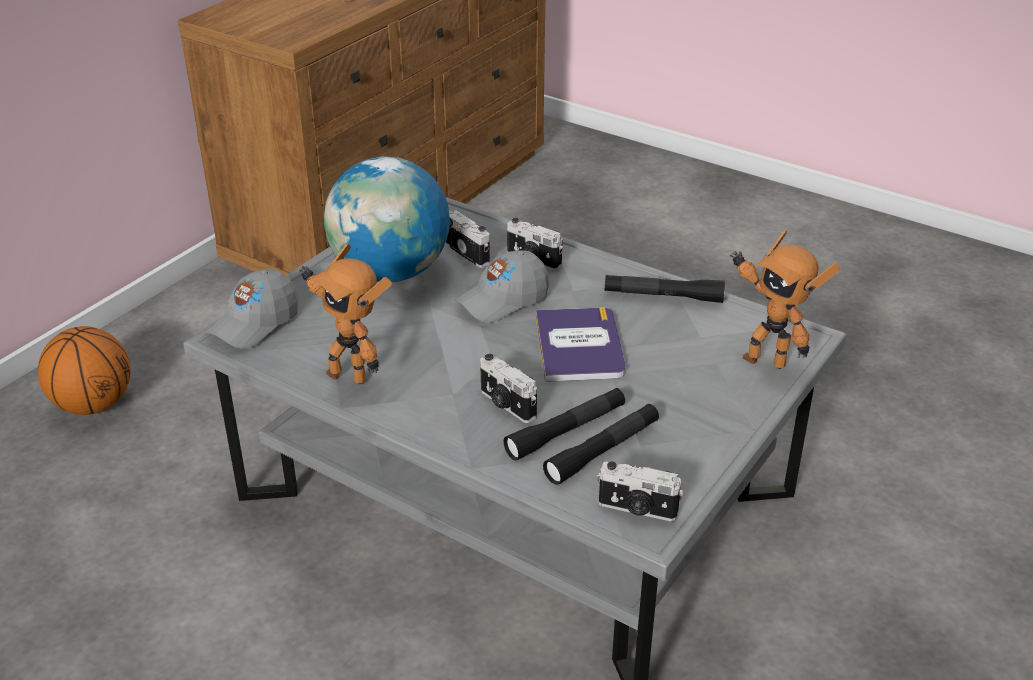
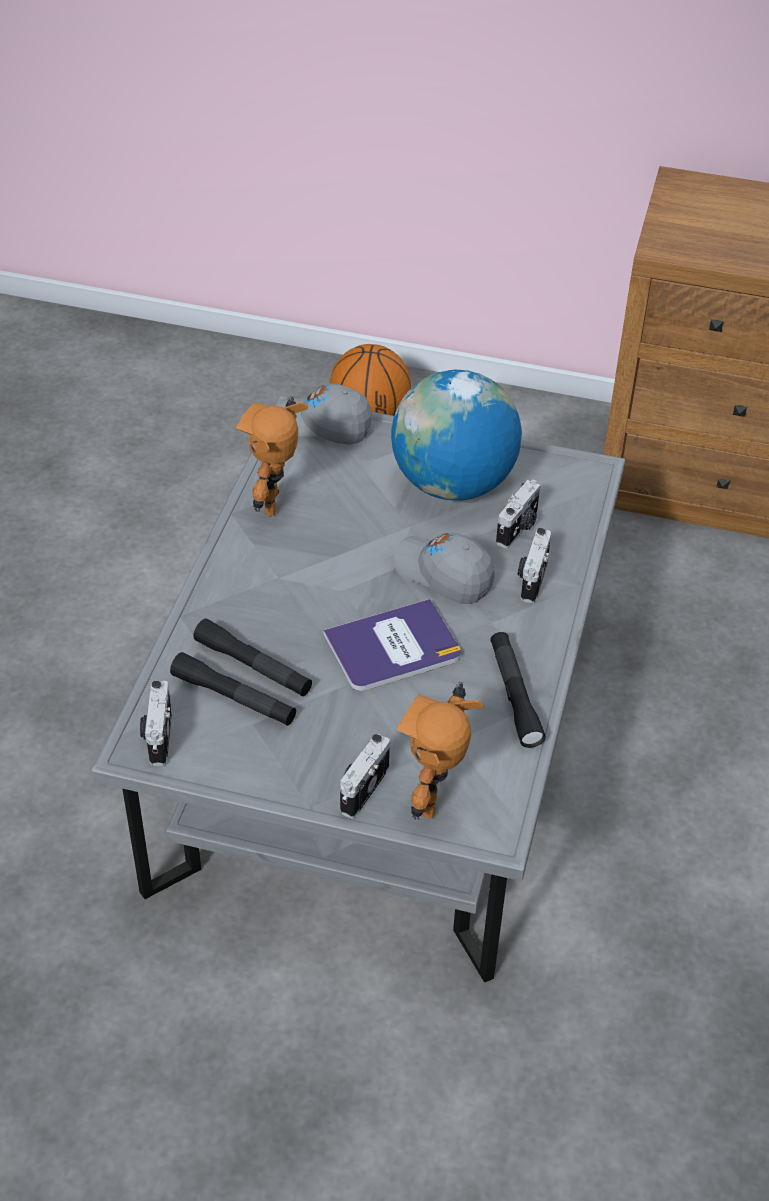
camera: 70 degrees right, 10 degrees up
camera [480,354,537,423] -> camera moved to [340,734,390,819]

